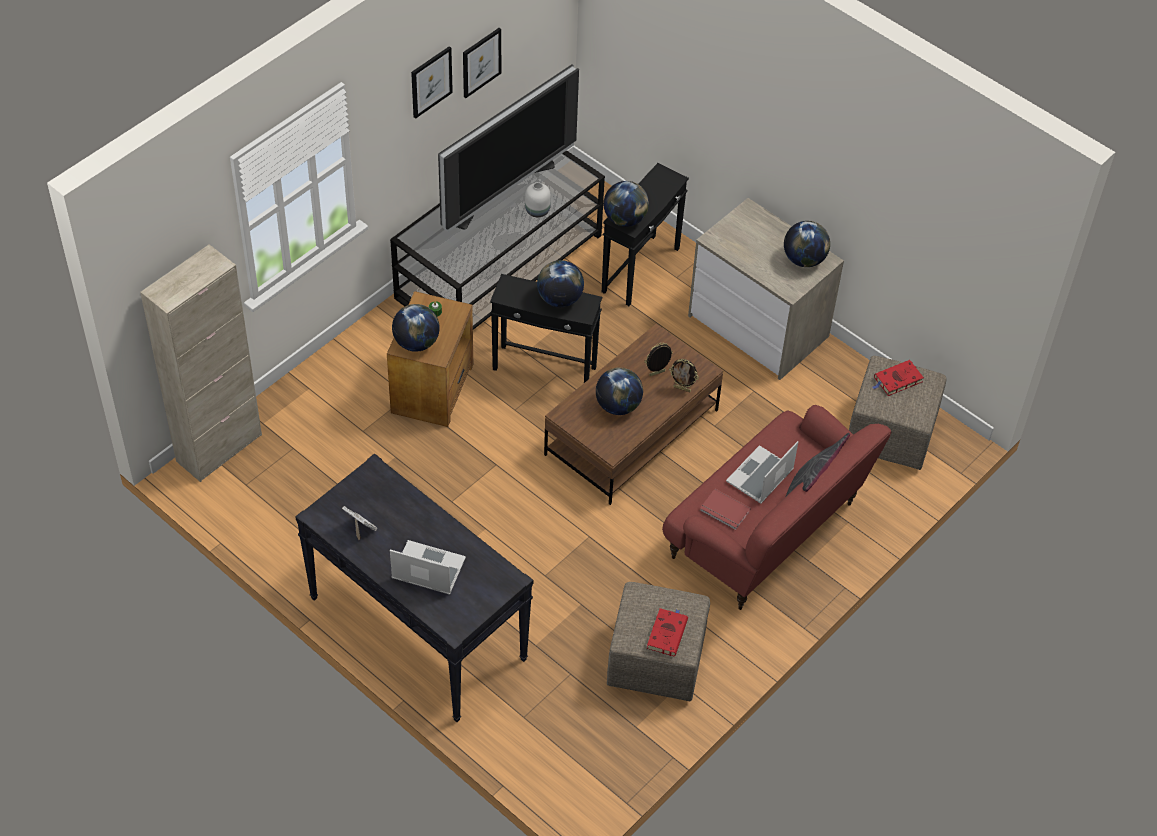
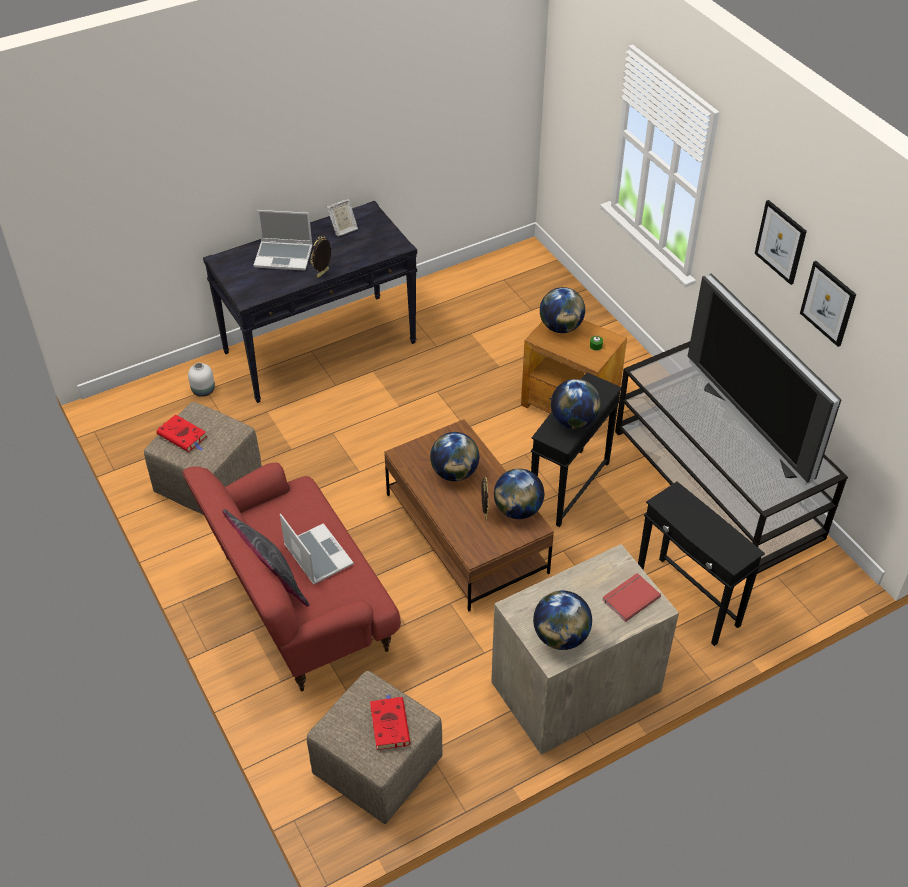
camera: 110 degrees right, 5 degrees down
beige cabinet [140,244,262,482] -> none
laptop [390,540,466,595] -> laptop turned 60 degrees clockwise [254,210,312,271]
white vase [525,182,551,217] -> white vase moved to [188,363,215,397]
globe [604,181,649,227] -> globe moved to [494,469,544,519]
picture frame [669,359,699,392] -> picture frame moved to [310,236,331,278]
red book [700,489,751,530] -> red book moved to [602,573,661,622]

